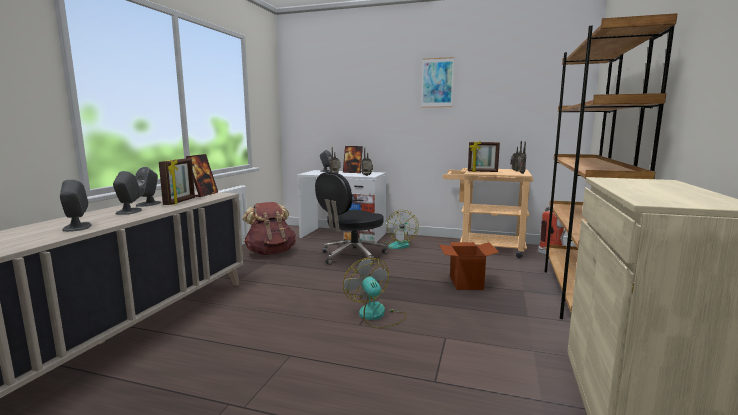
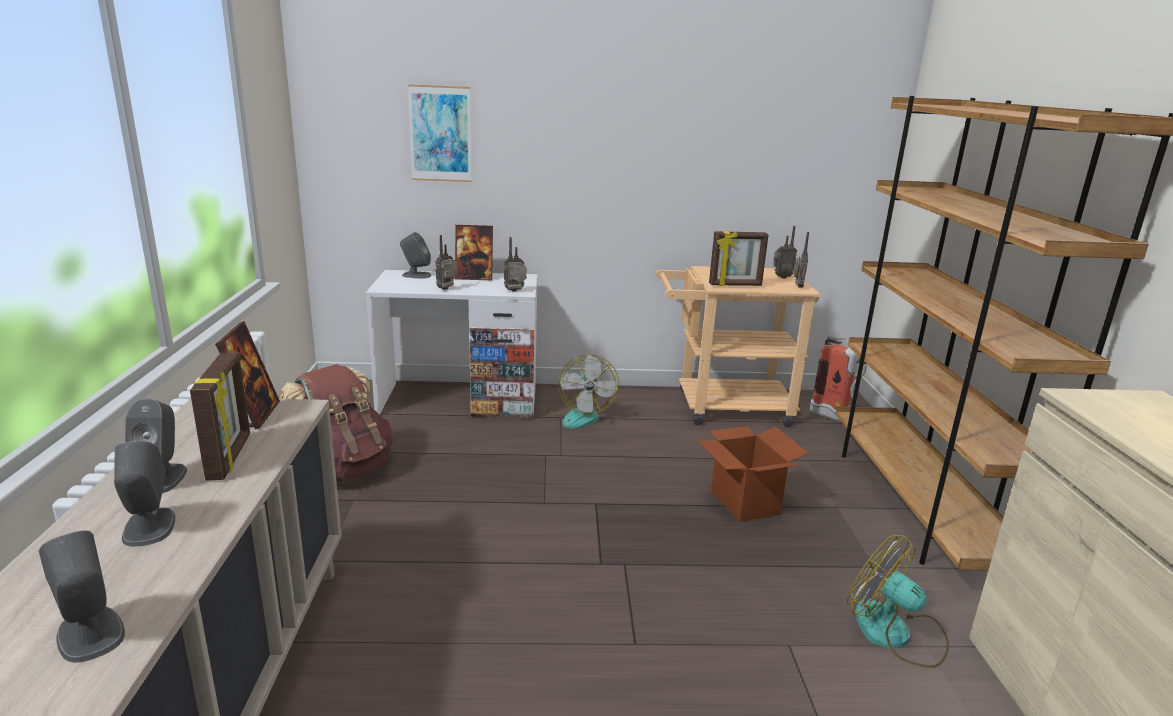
camera: 20 degrees left, 10 degrees up
black office chair [315,172,388,266] -> none
fan [343,258,407,328] -> fan moved to [847,535,949,668]
picture [421,57,454,108] -> picture moved to [408,84,472,182]

